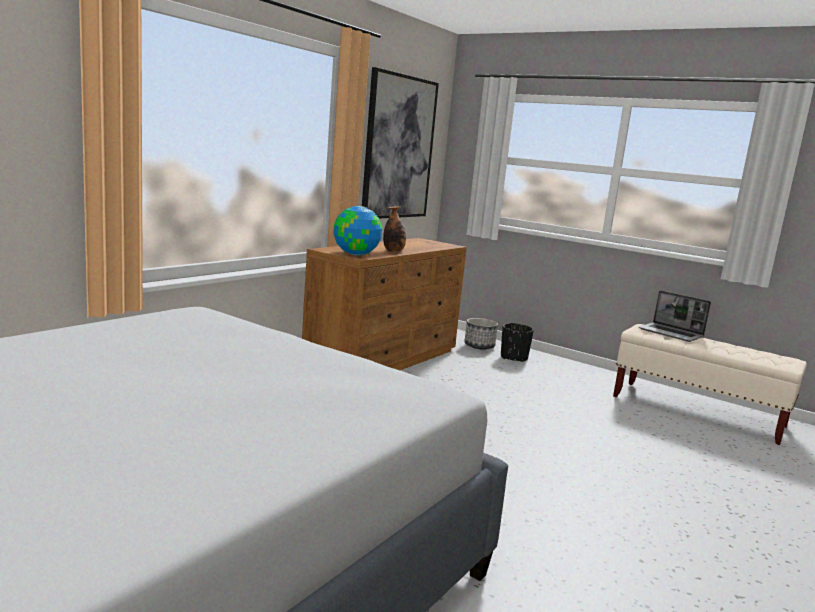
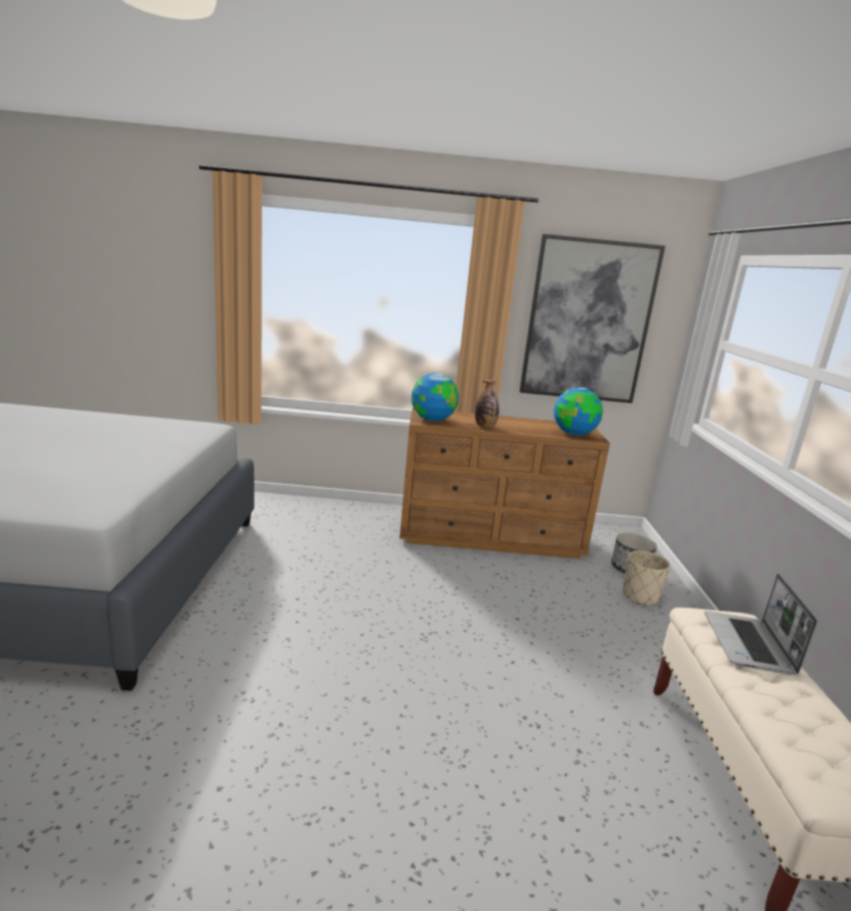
camera: 55 degrees right, 5 degrees up
black planter [501,323,534,362] -> beige planter [623,550,670,605]
none -> globe [554,387,603,436]

